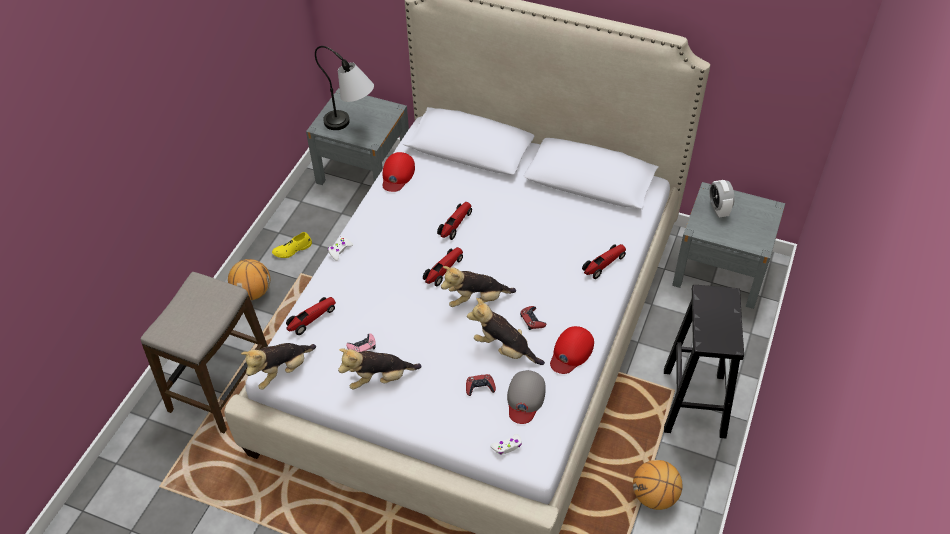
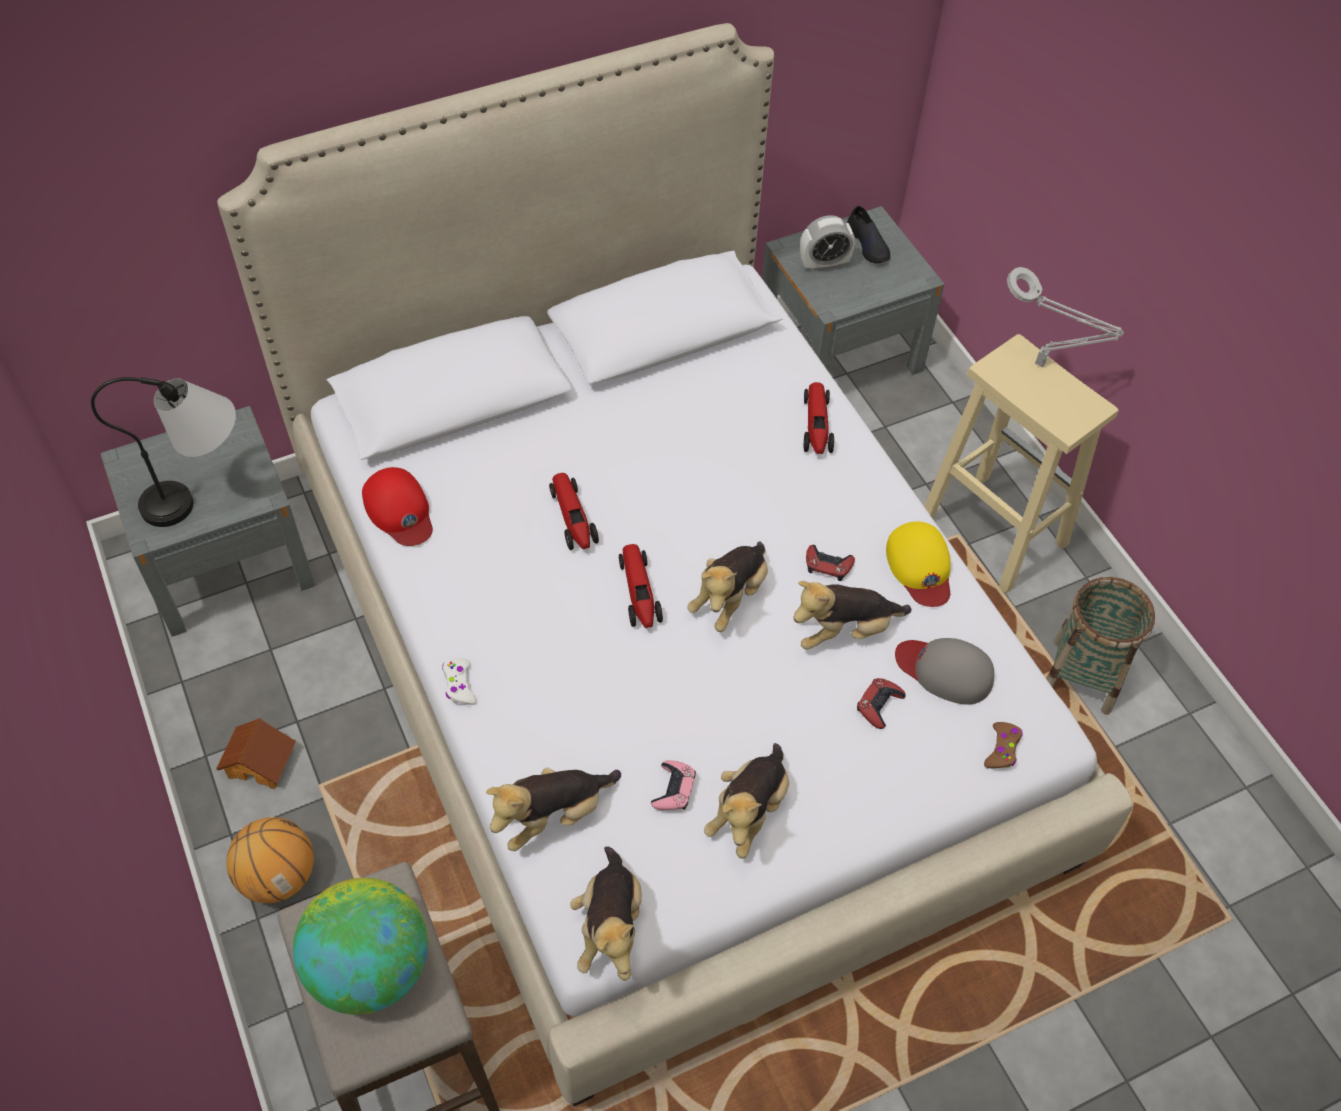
camera: 50 degrees left, 5 degrees up
yellow shoe [272,232,312,258] -> toy house [216,718,296,789]
toy car [286,297,336,335] -> plush toy [486,768,621,851]
white game controller [490,434,522,455] -> brown game controller [984,722,1023,768]
grey cap [507,370,545,424] -> grey cap turned 150 degrees clockwise [895,638,994,705]
red cap [550,326,594,374] -> yellow cap [886,521,951,607]
basketball [633,460,683,510] -> basket [1046,577,1155,715]
black stool [664,285,744,438] -> beige stool [924,334,1119,593]
alarm clock [710,180,735,218] -> alarm clock turned 45 degrees counterclockwise [800,215,855,272]
none -> globe [293,878,428,1015]
none -> black shoe [847,206,890,264]
none -> grey table lamp [1007,267,1124,367]

